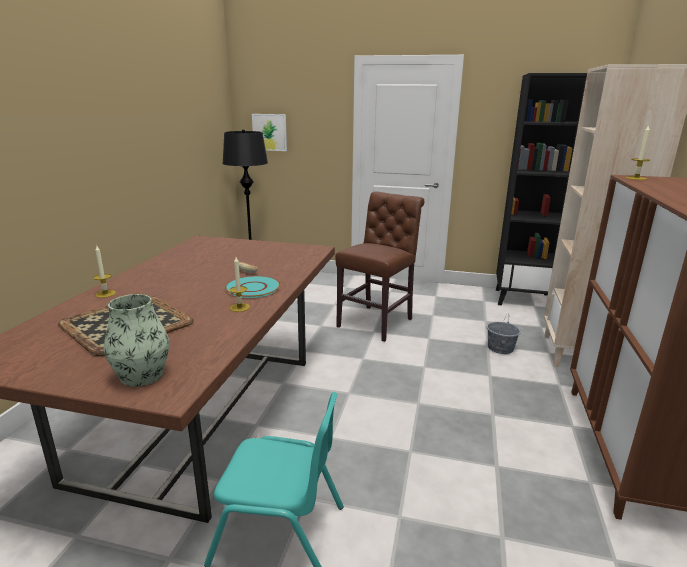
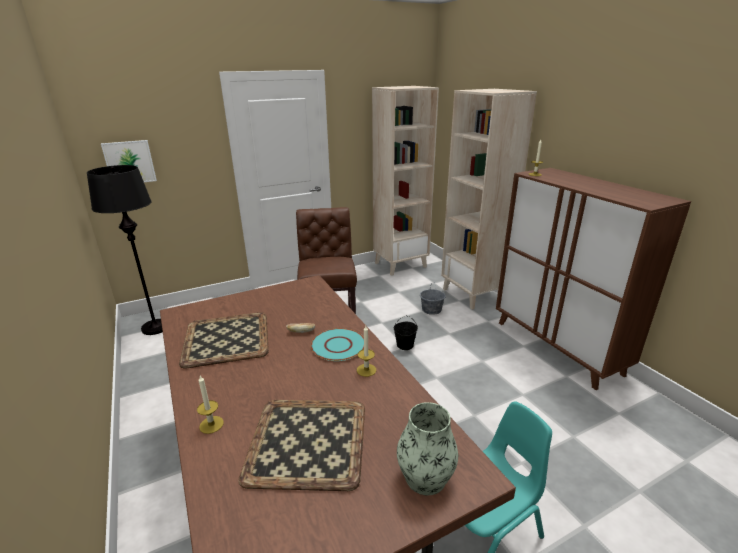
camera: 40 degrees left, 5 degrees up
black bookcase [496,73,587,306] -> beige bookcase [372,86,439,276]
none -> tray [179,312,269,369]
none -> black bucket [394,316,418,350]

